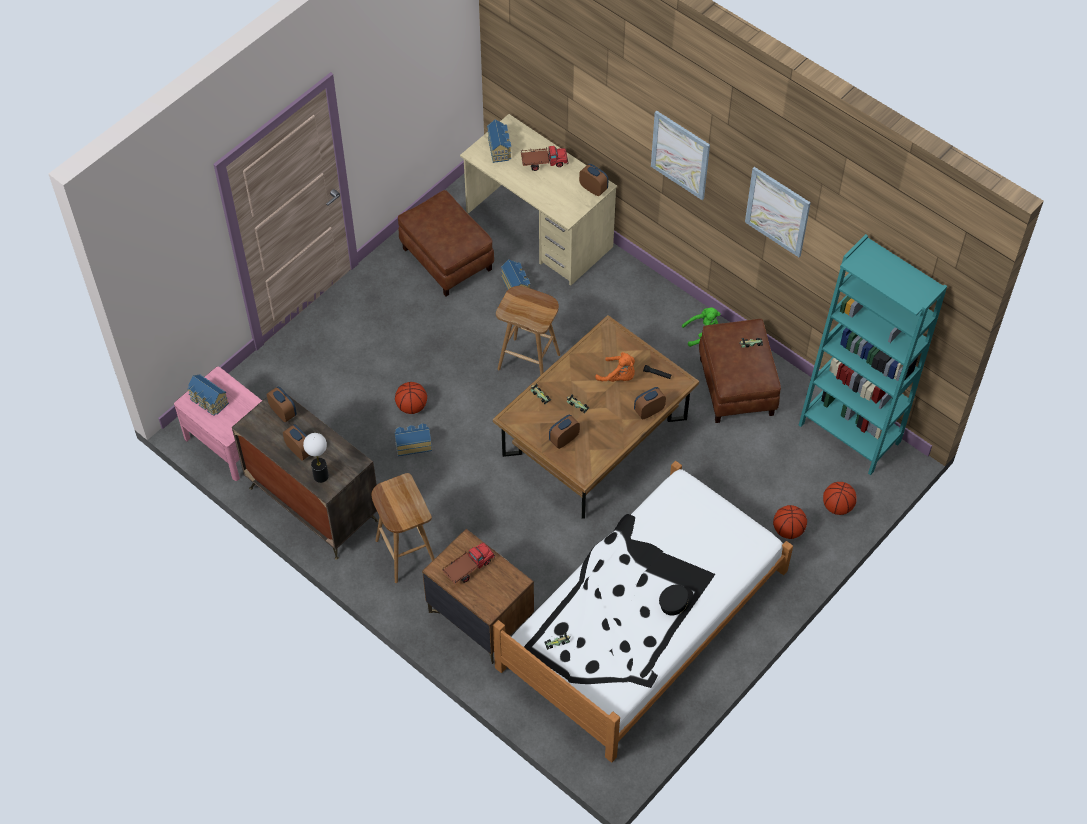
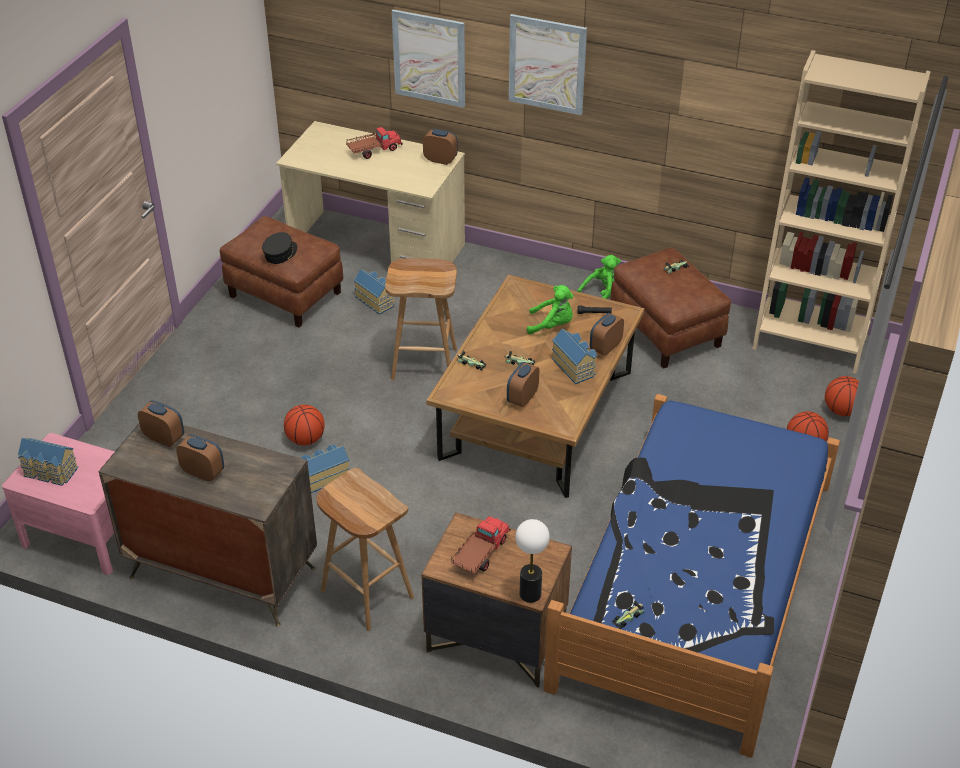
camera: 20 degrees left, 15 degrees down
table lamp [303,433,329,483] -> table lamp moved to [515,519,550,603]
toy house [487,119,511,163] -> toy house moved to [552,329,597,384]
white bed [493,461,793,763] -> blue bed [543,394,840,758]
orange plush toy [595,352,635,382] -> green plush toy [527,285,574,334]
black cap [659,585,693,615] -> black cap moved to [262,232,297,264]
picture [745,167,811,257] -> picture moved to [392,10,465,108]
turquoise bookcase [799,234,947,475] -> beige bookcase [752,50,931,374]

